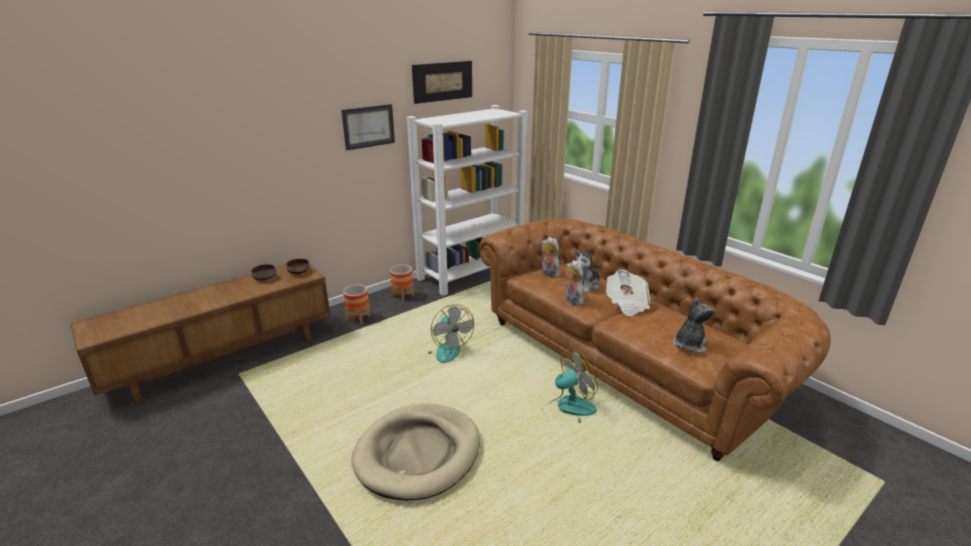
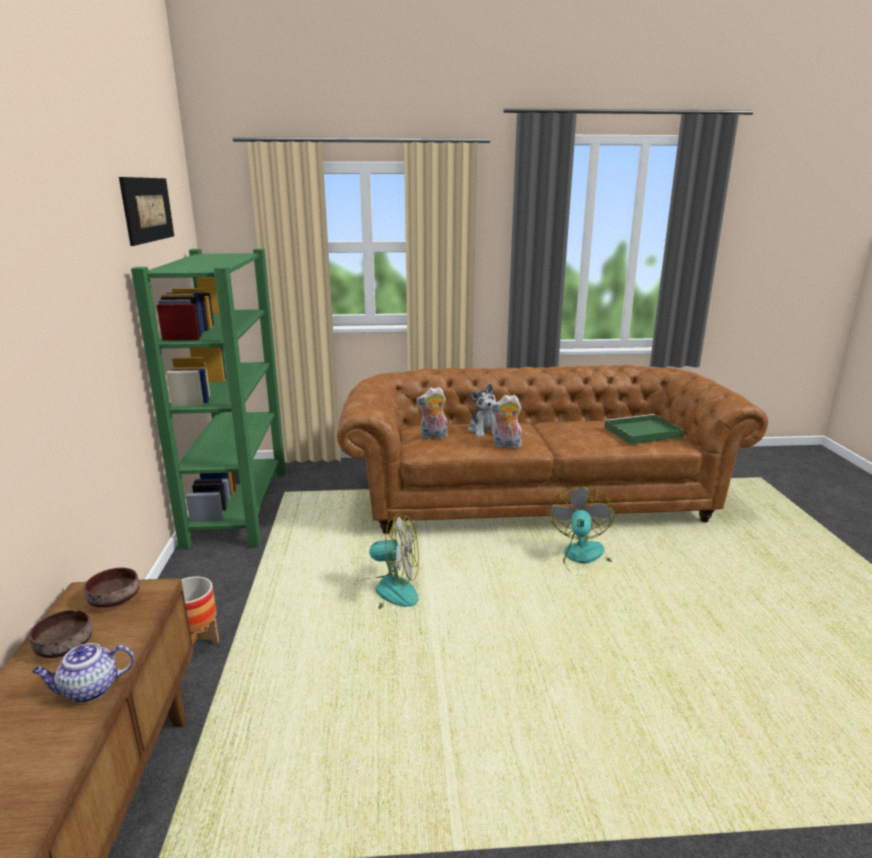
camera: 55 degrees left, 5 degrees down
picture [341,104,395,150] -> none
beige dog bed [351,403,480,500] -> none
planter [390,265,414,302] -> none
white bookcase [407,105,528,296] -> green bookcase [131,248,286,549]
newspaper [606,270,650,316] -> none
plush toy [673,298,716,353] -> green tray [604,414,684,444]
none -> teapot [32,643,134,703]

